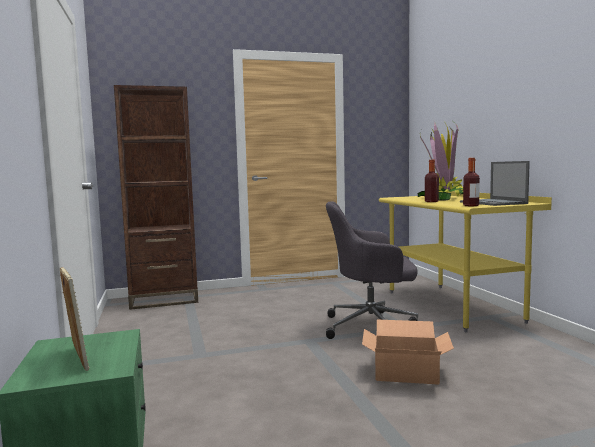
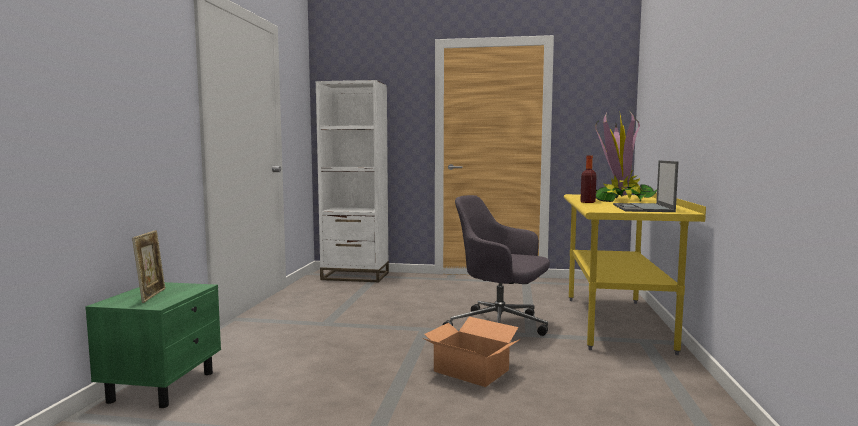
camera: 25 degrees right, 0 degrees up
brown bookcase [114,85,198,310] -> white bookcase [316,80,389,282]
bottle [463,158,480,206] -> none

